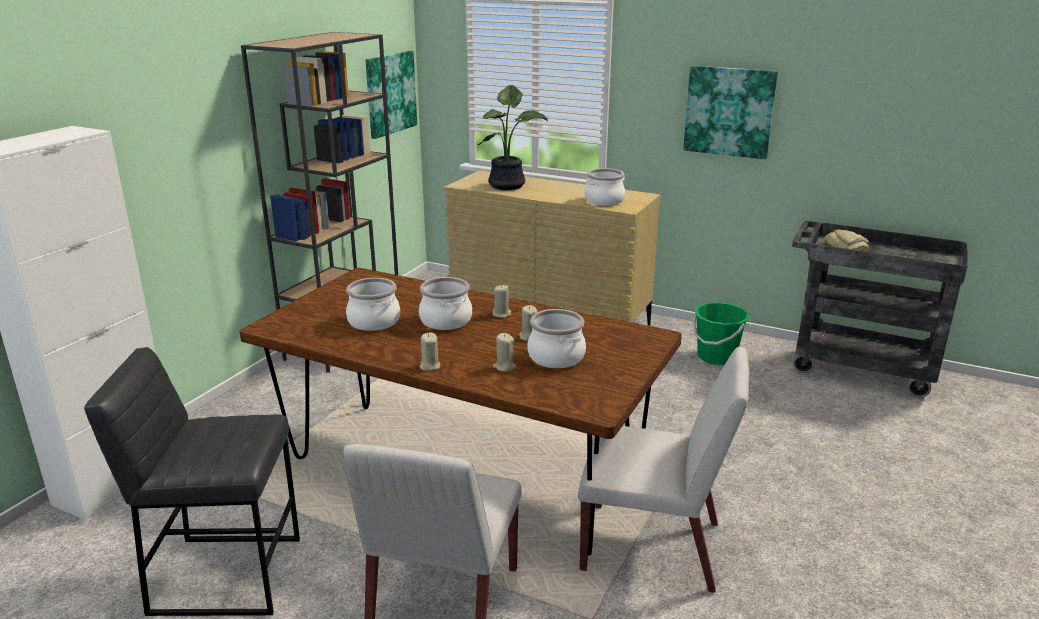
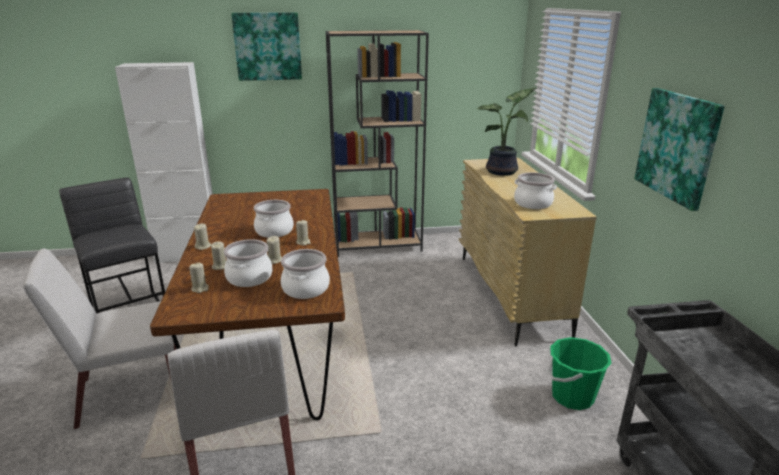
camera: 55 degrees right, 0 degrees up
cooking pot [346,278,400,331] -> cooking pot moved to [281,249,330,299]
picture [365,51,417,139] -> picture moved to [231,12,302,81]
bread [824,229,869,251] -> none
none -> beige candle [189,263,209,293]

